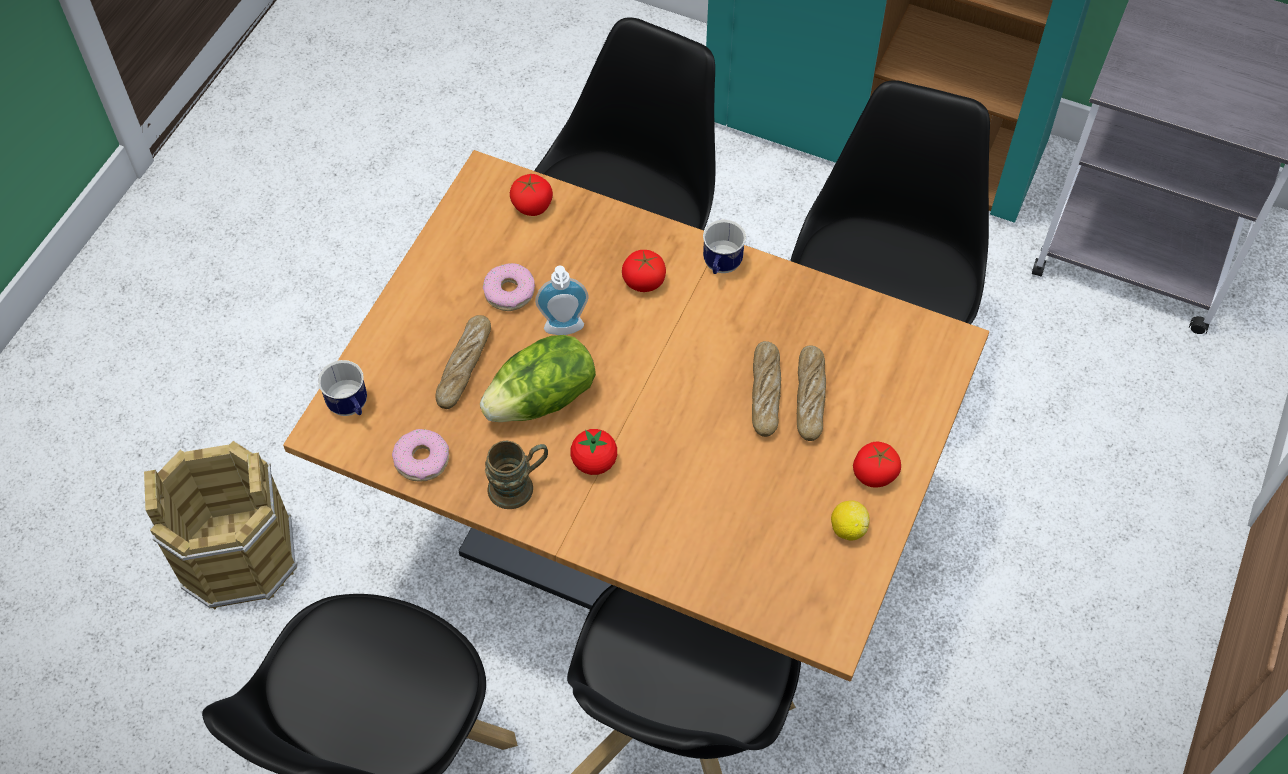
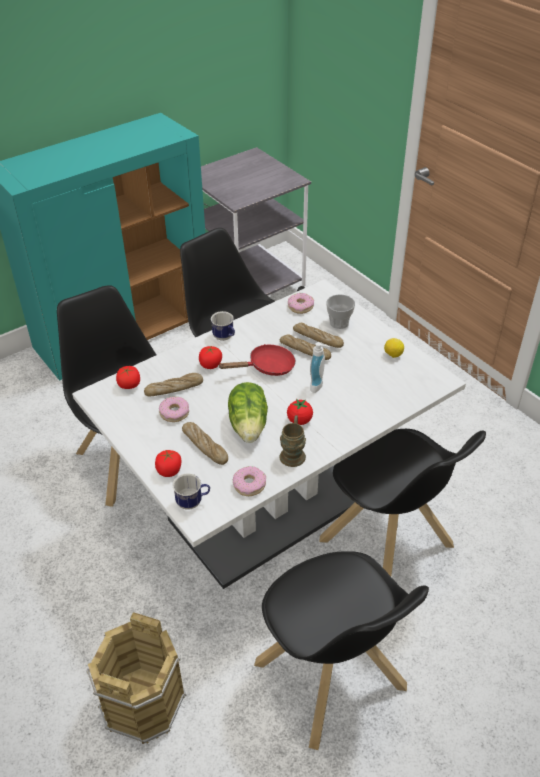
camera: 60 degrees left, 15 degrees down
brown dining table [283,150,989,682] -> white dining table [72,279,466,589]
soap dispenser [535,266,589,335] -> soap dispenser moved to [310,342,330,393]
tomato [853,441,901,488] -> tomato moved to [155,450,181,477]
none -> bread [144,373,203,397]
none -> red frying pan [218,344,296,376]
none -> donut [288,293,314,314]
none -> cup [326,294,355,329]

